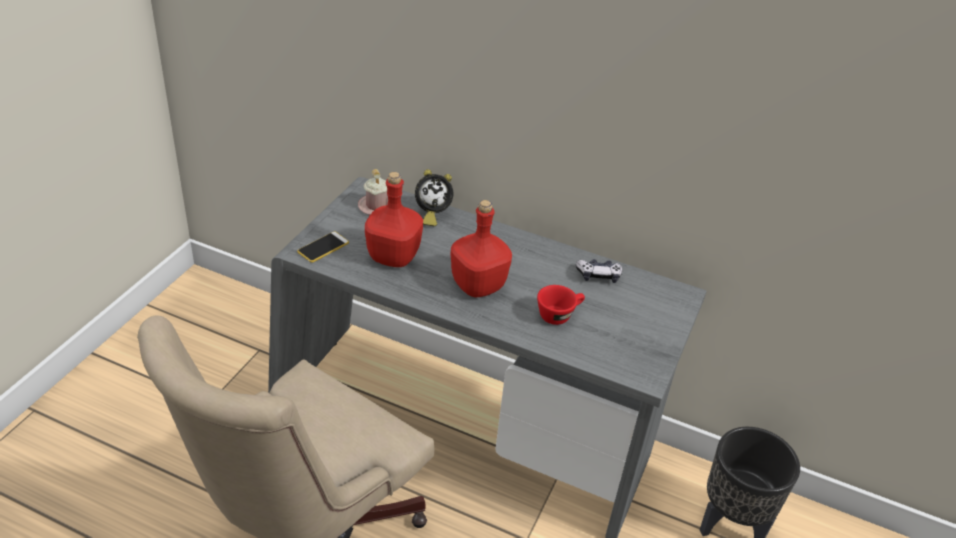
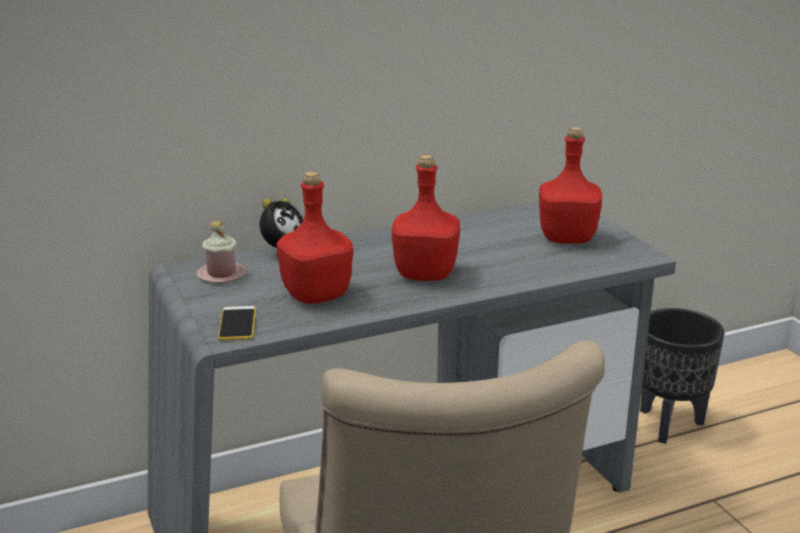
camera: 45 degrees left, 15 degrees down
red cup [537,285,585,325] -> none
game controller [576,259,622,283] -> none
none -> red bottle [539,127,602,244]

